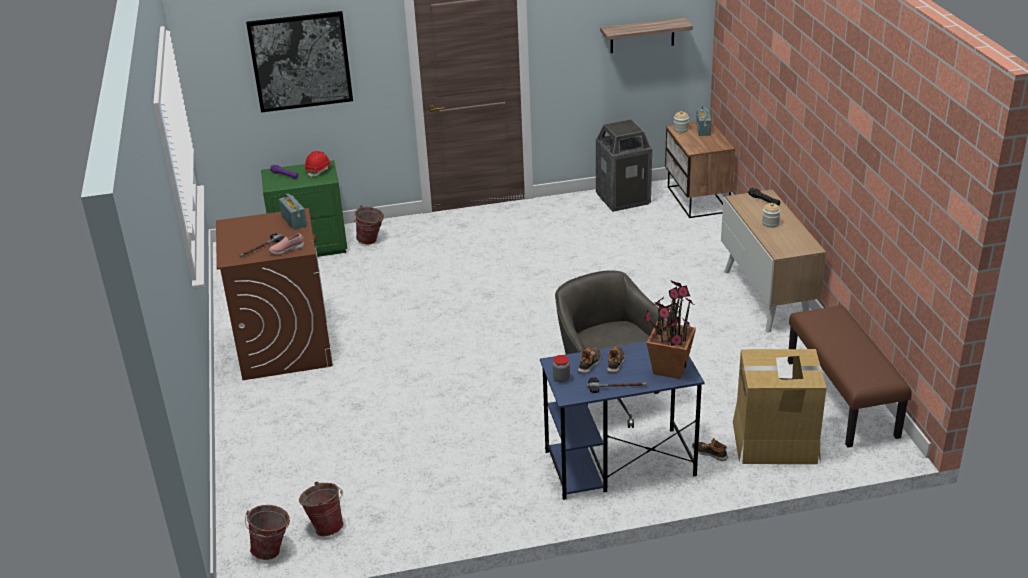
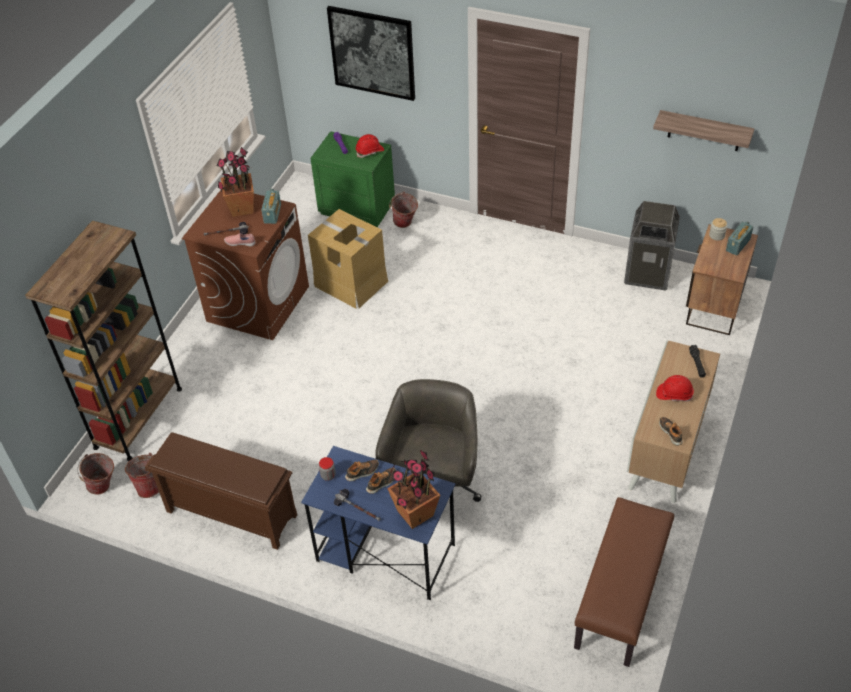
camera: 35 degrees right, 15 degrees up
shoe [692,438,728,461] -> shoe moved to [659,417,683,446]
cardboard box [733,349,826,464] -> cardboard box moved to [308,209,388,308]
jar [762,203,781,228] -> red hard hat [656,375,694,401]
none -> brown bookcase [25,221,182,461]
none -> brown shoe rack [145,432,297,550]
none -> potted plant [217,147,254,217]

